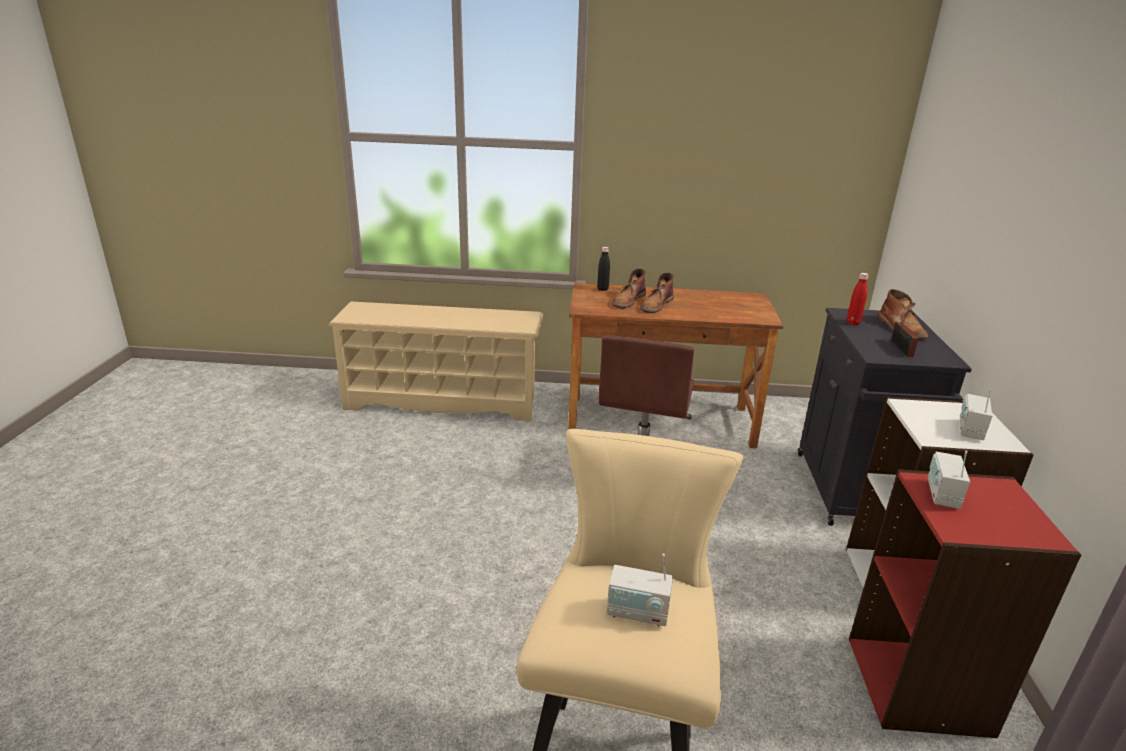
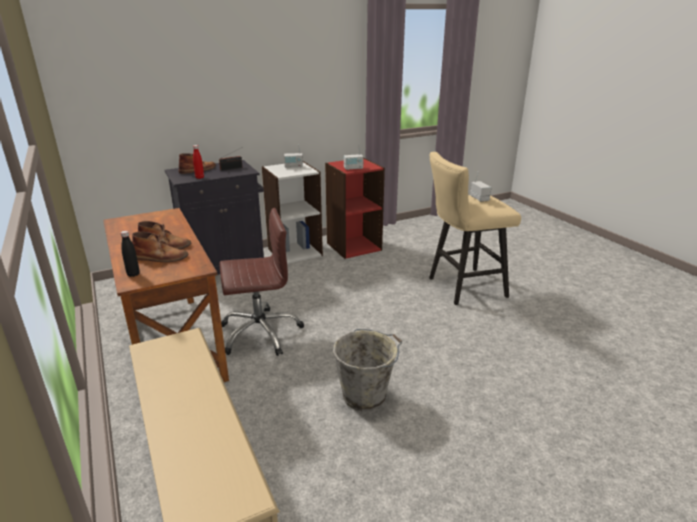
camera: 120 degrees left, 0 degrees up
none -> grey bucket [333,329,402,411]

